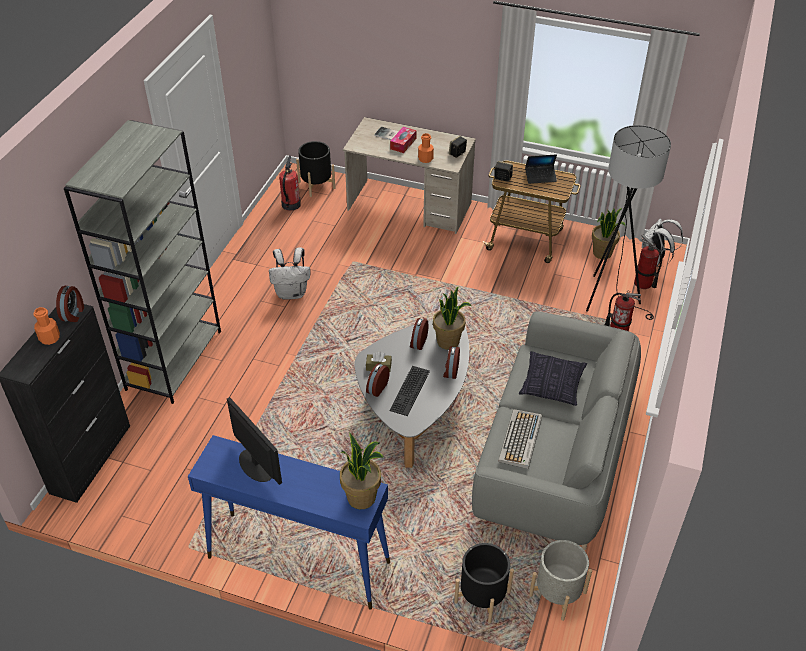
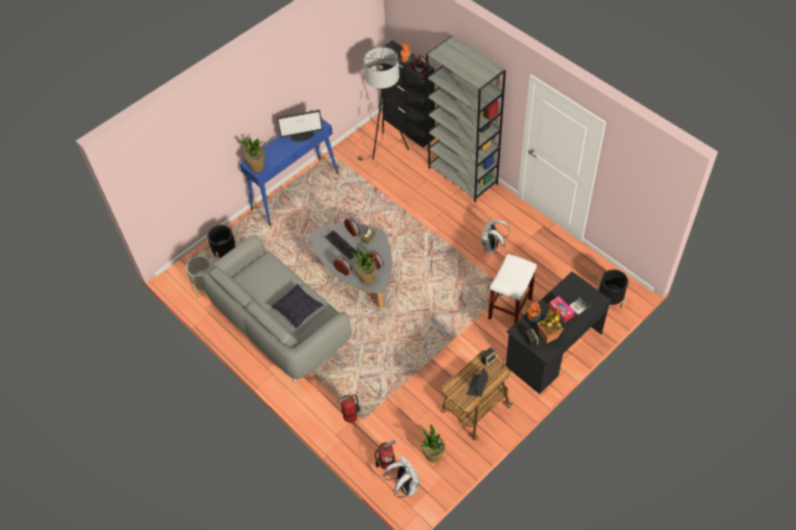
camera: 120 degrees right, 10 degrees up
fire extinguisher [279,155,301,211] -> none
beige desk [343,117,476,234] -> black desk [506,272,612,394]
keyboard [498,409,542,469] -> none
black floor lamp [586,125,671,320] -> black floor lamp moved to [358,47,409,160]
none -> white stool [488,254,537,324]
none -> potted plant [537,309,563,344]

